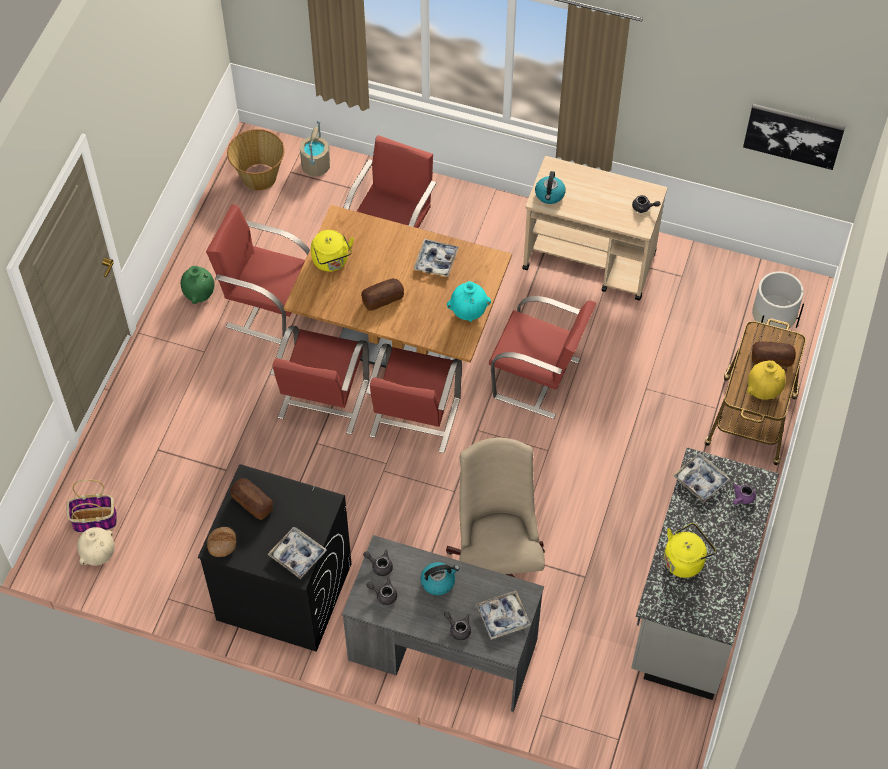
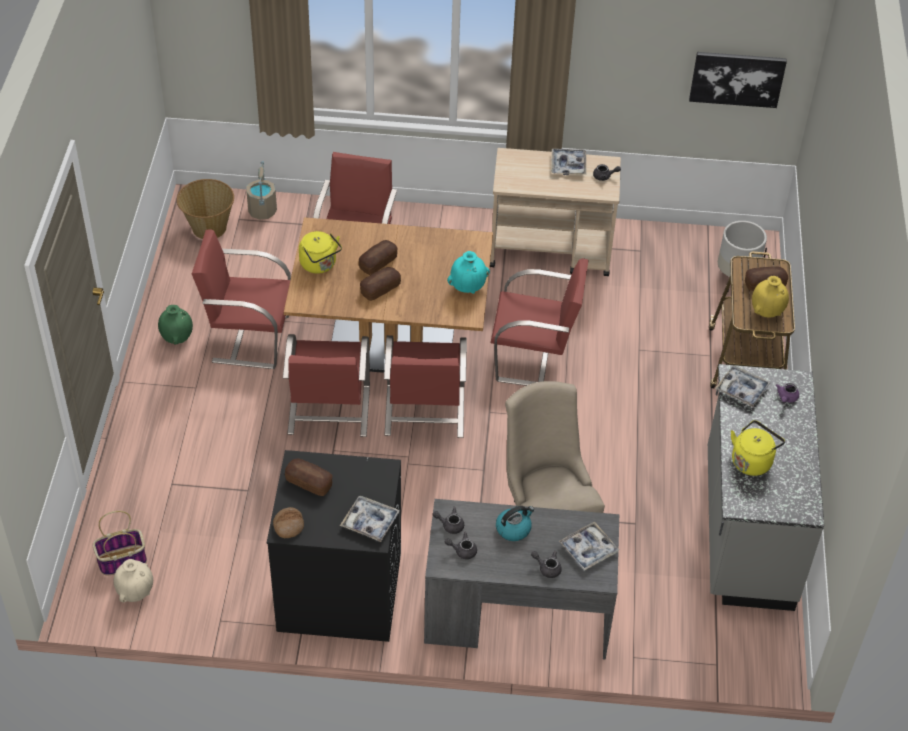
camera: 15 degrees left, 10 degrees down
tray [414,239,459,277] -> tray moved to [551,149,586,175]
kettle [535,171,566,204] -> none
none -> bread [359,240,397,275]

